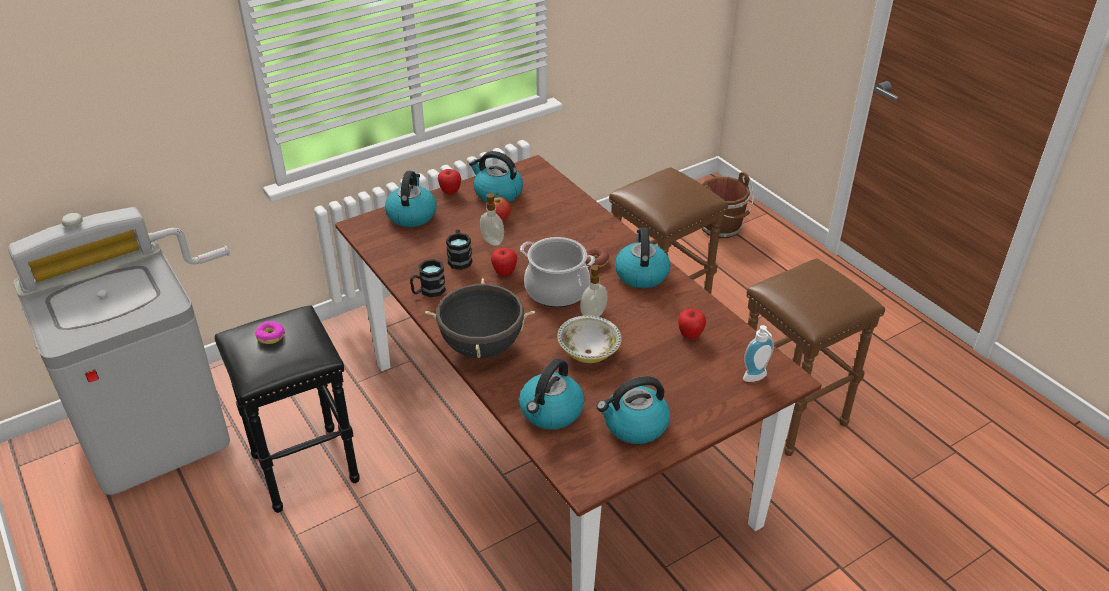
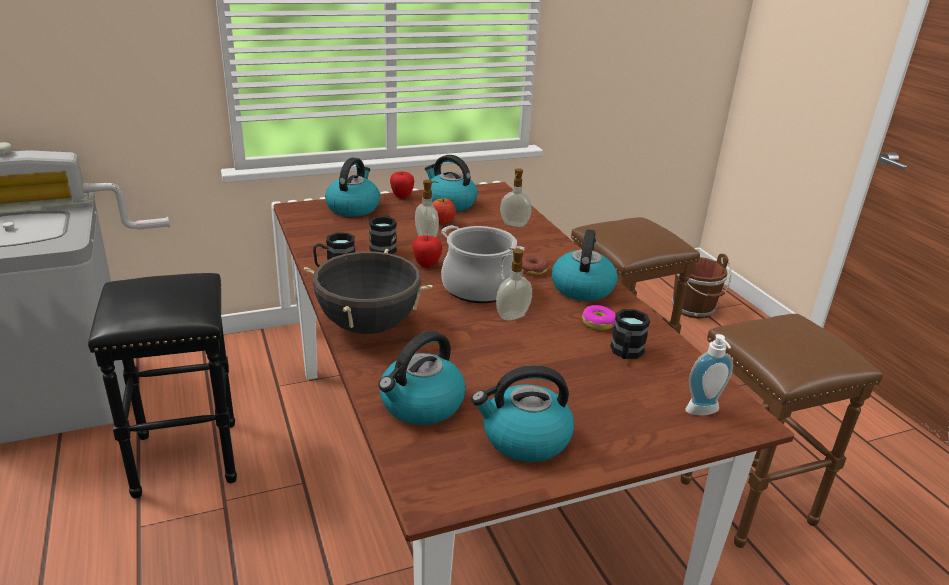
camera: 10 degrees right, 10 degrees down
donut [255,321,285,344] -> donut moved to [582,305,615,330]
bowl [557,315,622,363] -> none
apple [678,308,706,339] -> black mug [610,309,650,359]
none -> soap dispenser [500,168,532,227]

